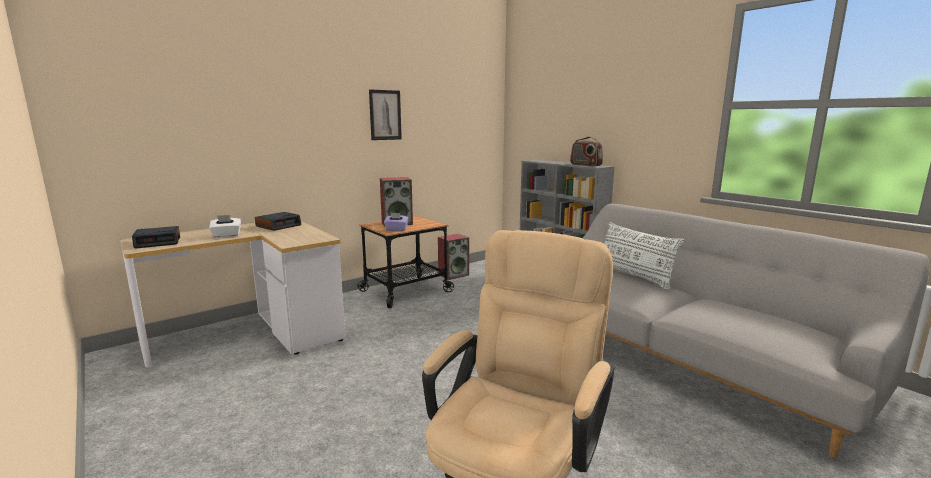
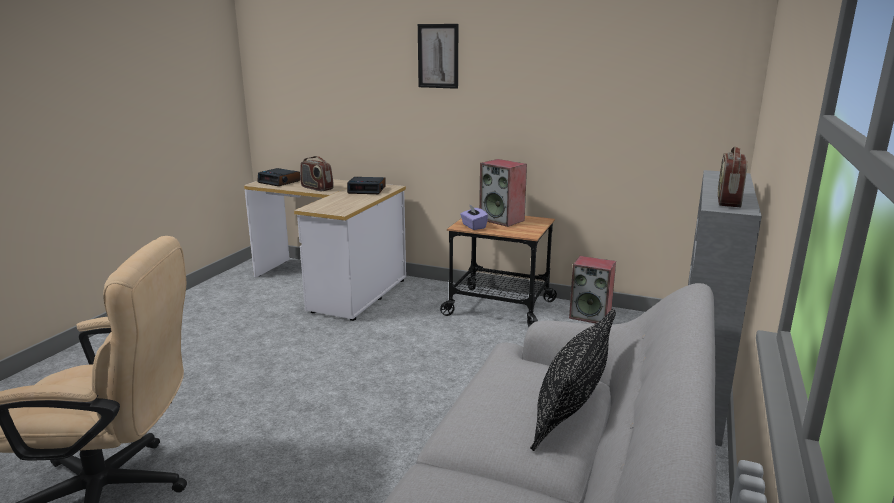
camera: 60 degrees right, 5 degrees up
white tissue box [209,215,241,238] -> radio [300,156,334,192]
picture [369,89,402,140] -> picture moved to [418,24,458,89]
white pillow [604,222,684,290] -> black pillow [530,309,616,451]

